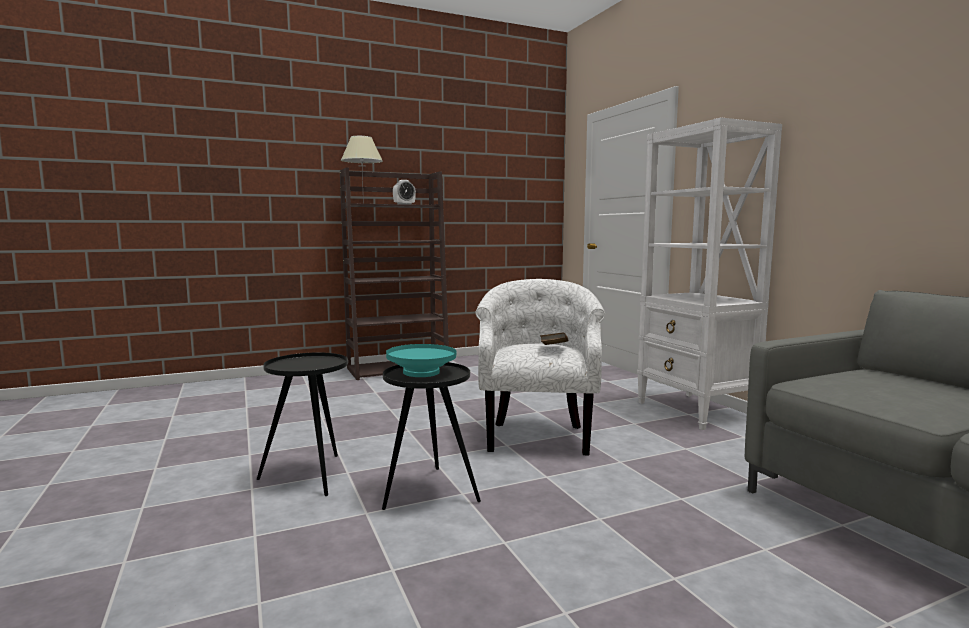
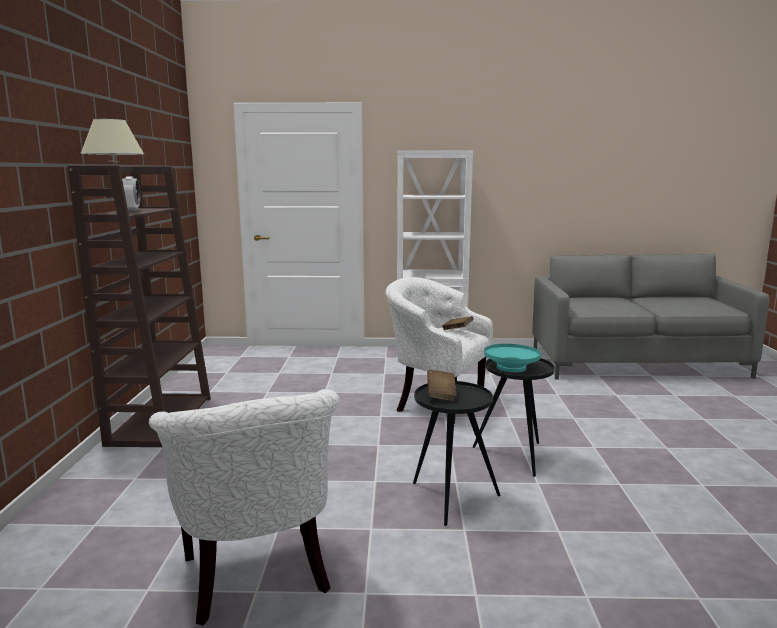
camera: 65 degrees left, 5 degrees up
none -> white armchair [149,389,340,626]
none -> brown book [427,370,457,401]

